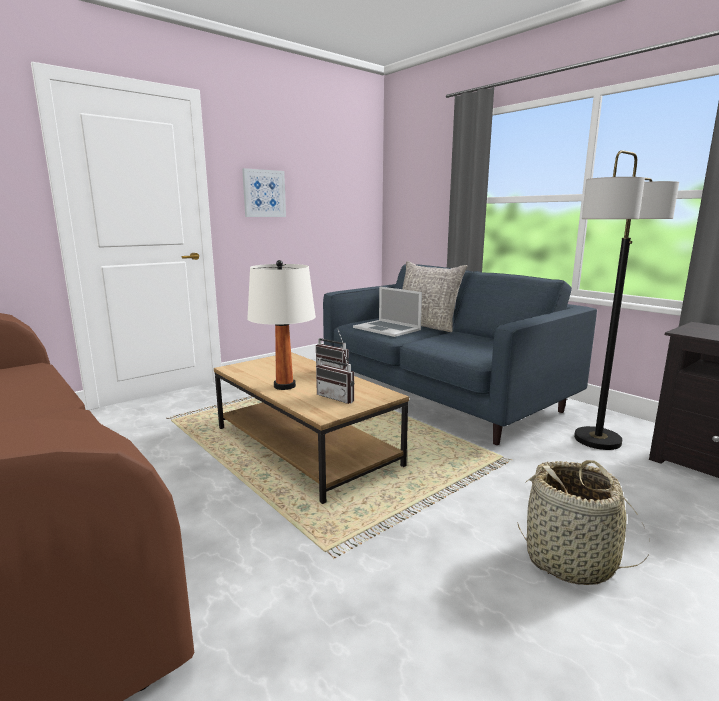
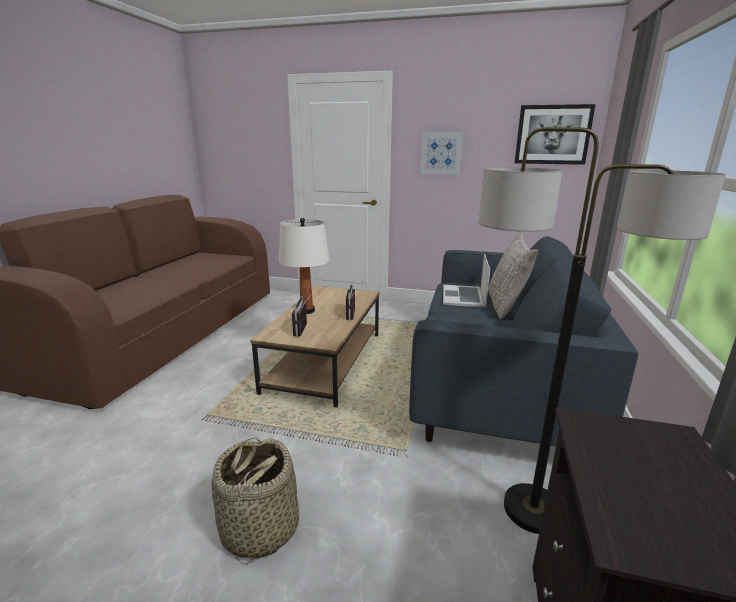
camera: 55 degrees right, 5 degrees up
none -> picture [514,104,596,165]

